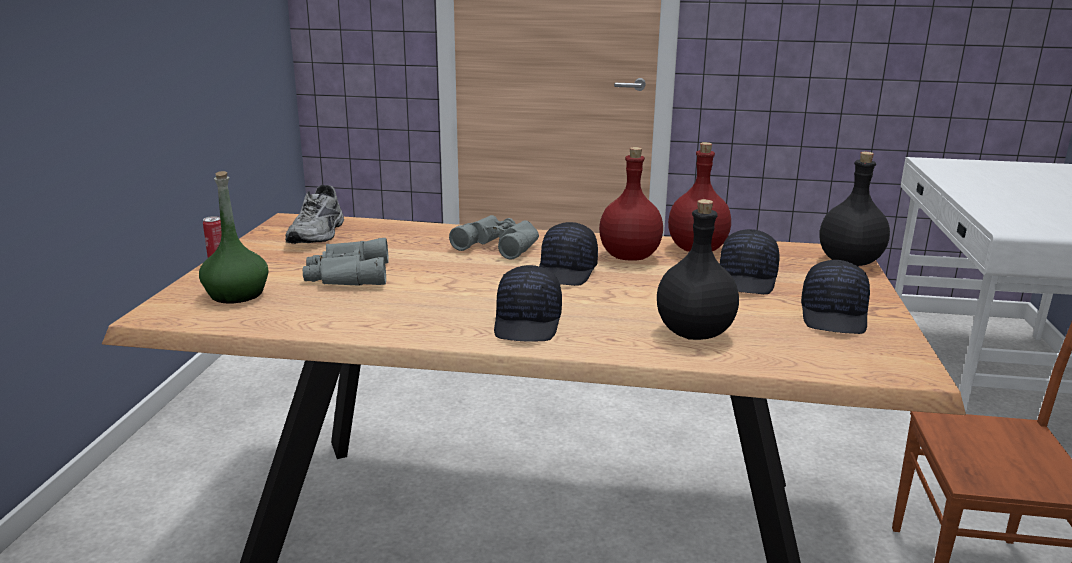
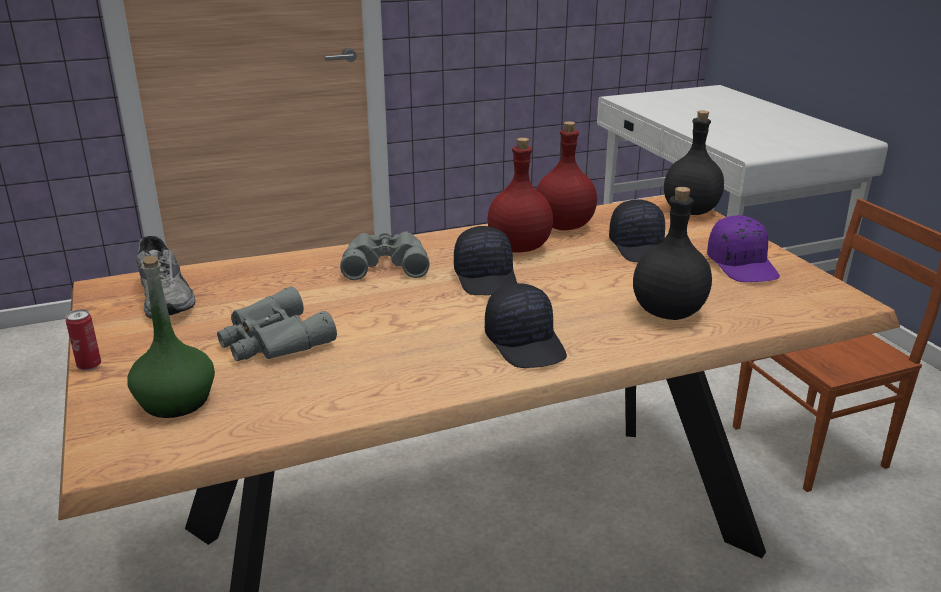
camera: 30 degrees left, 5 degrees up
black cap [801,260,870,334] -> purple cap [707,215,780,282]

